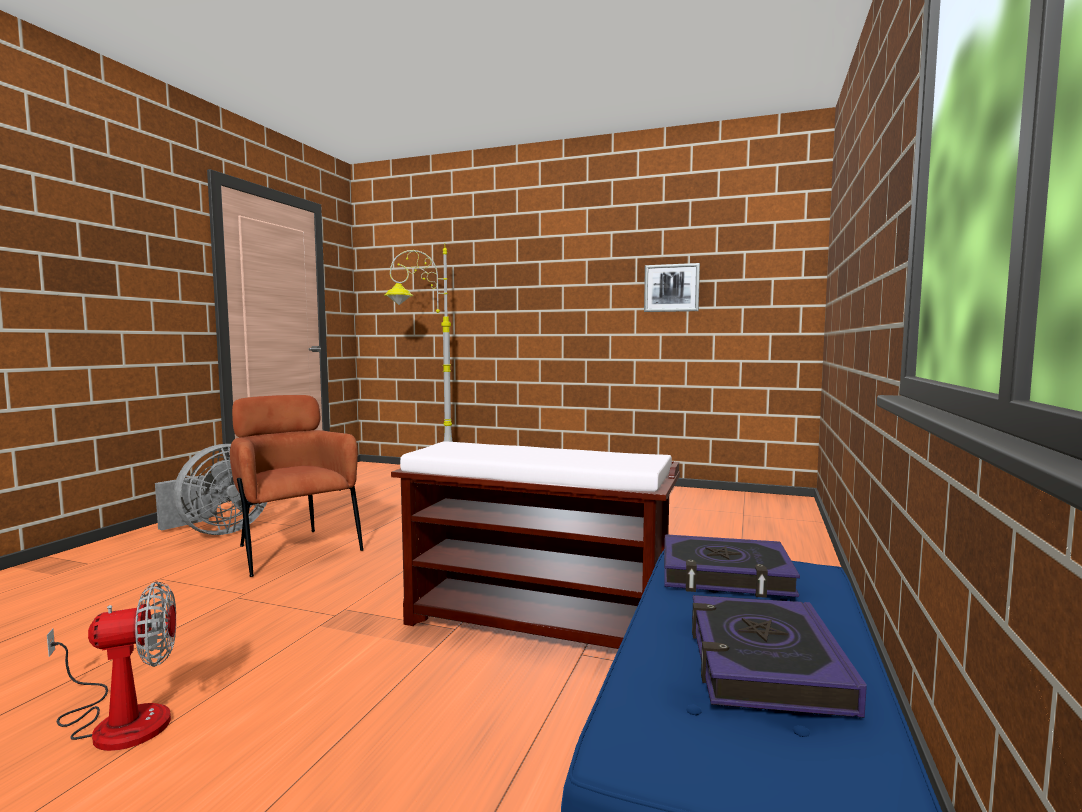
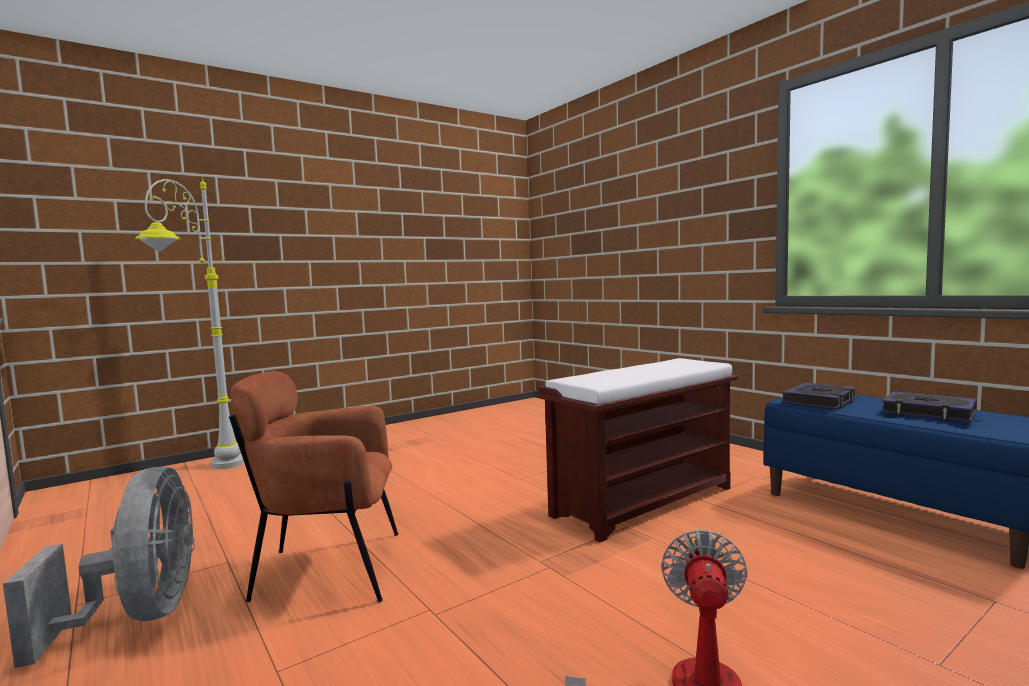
camera: 55 degrees left, 0 degrees up
picture [644,263,700,312] -> none

